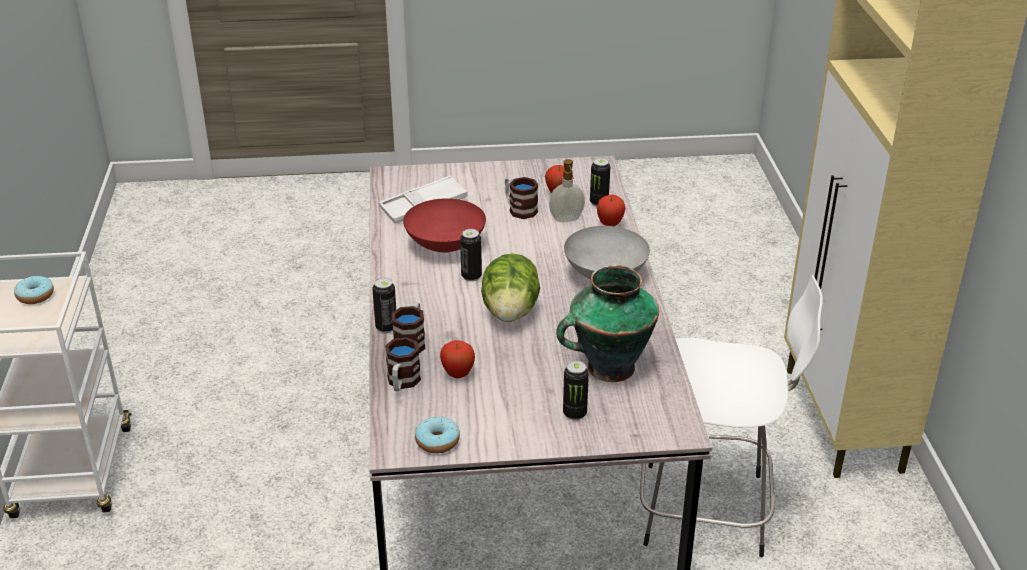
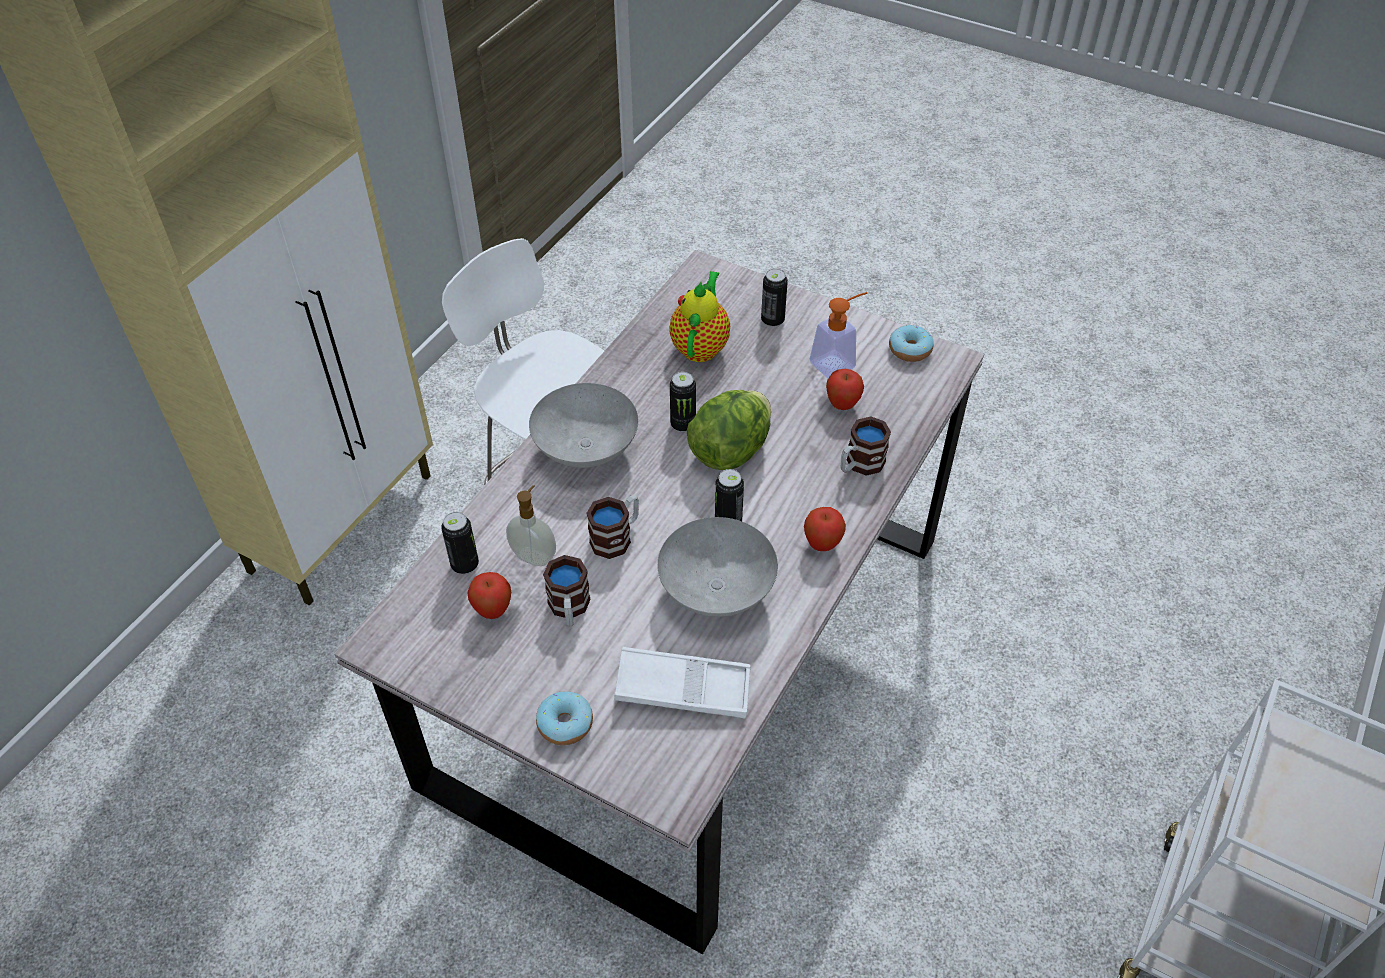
camera: 145 degrees left, 15 degrees up
donut [14,276,54,304] -> donut moved to [536,691,593,745]
can [372,278,396,333] -> can moved to [670,372,696,432]
mug [385,337,421,391] -> mug moved to [586,495,639,559]
red bowl [403,198,486,253] -> grey bowl [657,517,778,617]
vase [556,265,659,382] -> teapot [669,271,730,362]
apple [597,194,625,226] -> apple moved to [804,507,846,551]
none -> soap dispenser [810,292,867,378]

